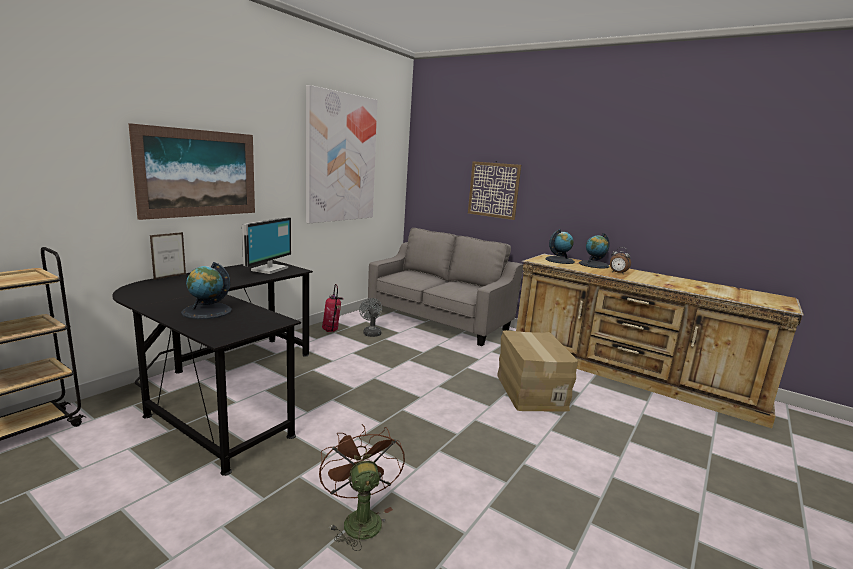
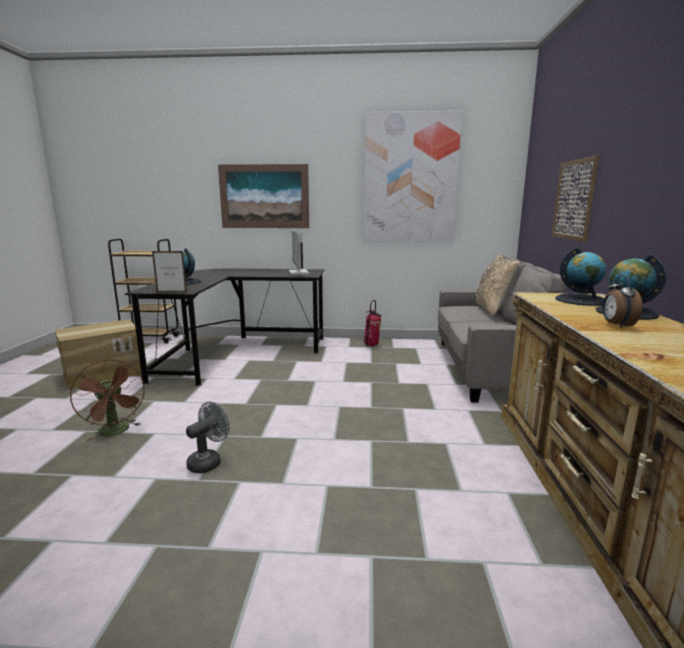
camera: 60 degrees right, 0 degrees up
picture frame [150,232,186,280] -> picture frame moved to [152,251,187,293]
monitor [242,217,291,274] -> monitor turned 90 degrees counterclockwise [289,231,309,275]
brown fan [319,424,405,551] -> brown fan turned 105 degrees clockwise [70,359,145,441]
grey fan [359,298,382,337] -> grey fan moved to [186,402,229,473]
cardboard box [497,330,578,412] -> cardboard box moved to [55,319,141,389]
none -> beige pillow [476,254,520,315]

